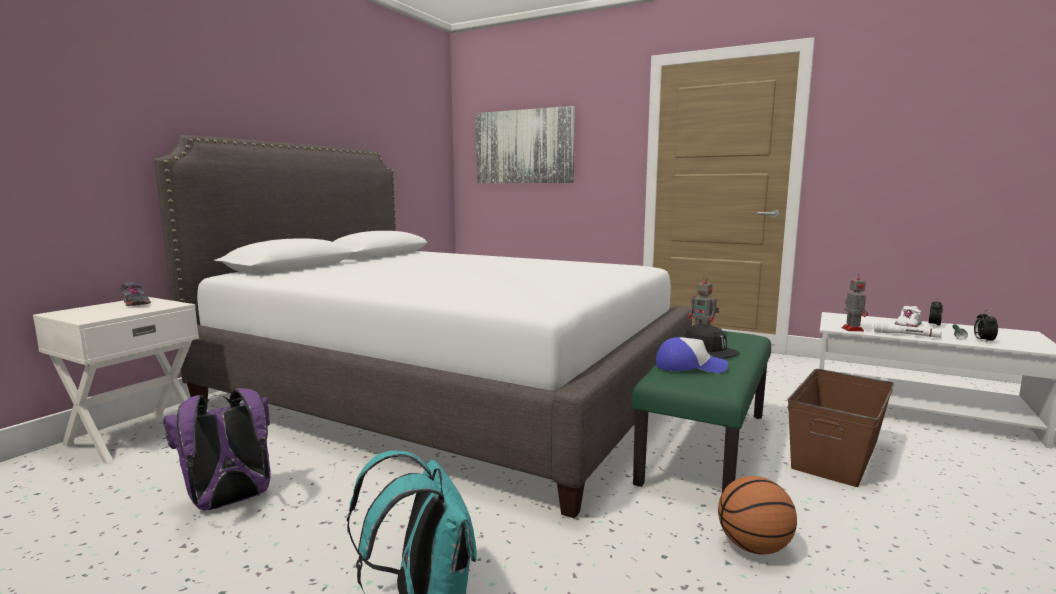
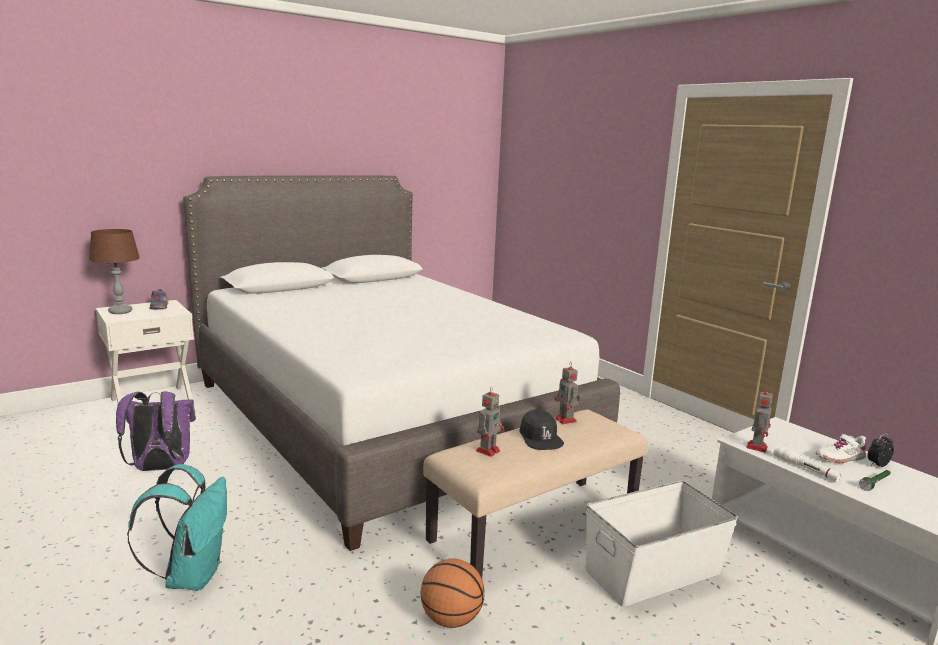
camera: 25 degrees right, 5 degrees up
picture [476,106,575,183] -> none
green bench [631,331,771,493] -> beige bench [423,410,648,578]
cap [656,337,728,373] -> toy robot [476,386,504,457]
brown storage box [787,369,894,487] -> white storage box [586,480,738,607]
alarm clock [974,310,998,343] -> none
none -> brown table lamp [89,229,140,314]

